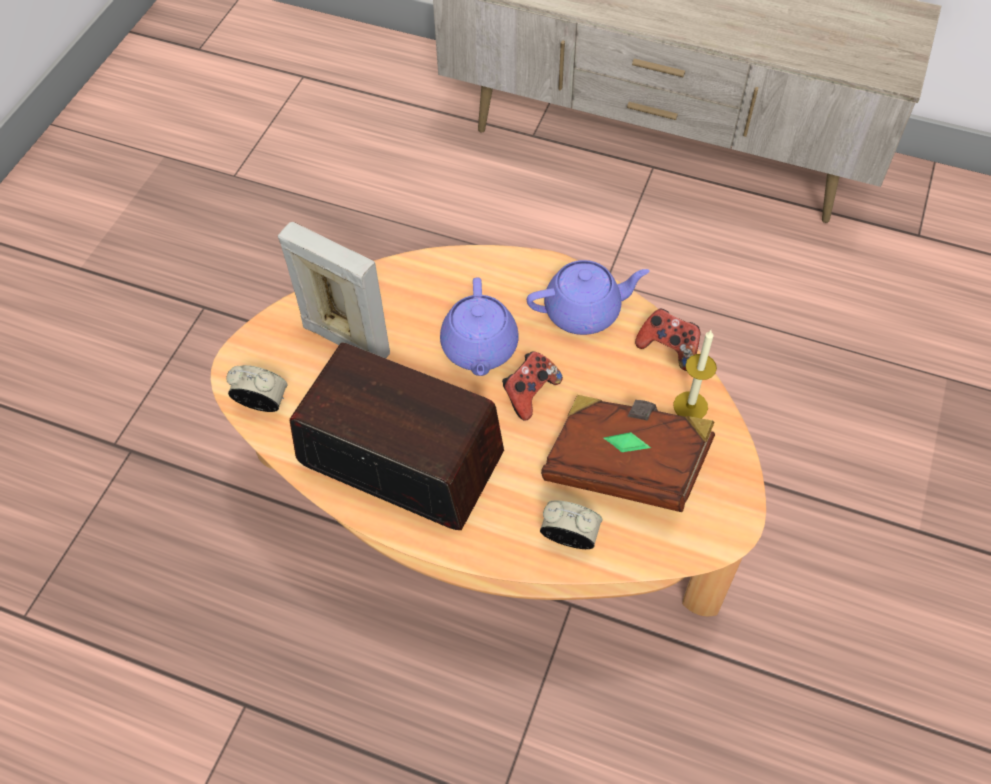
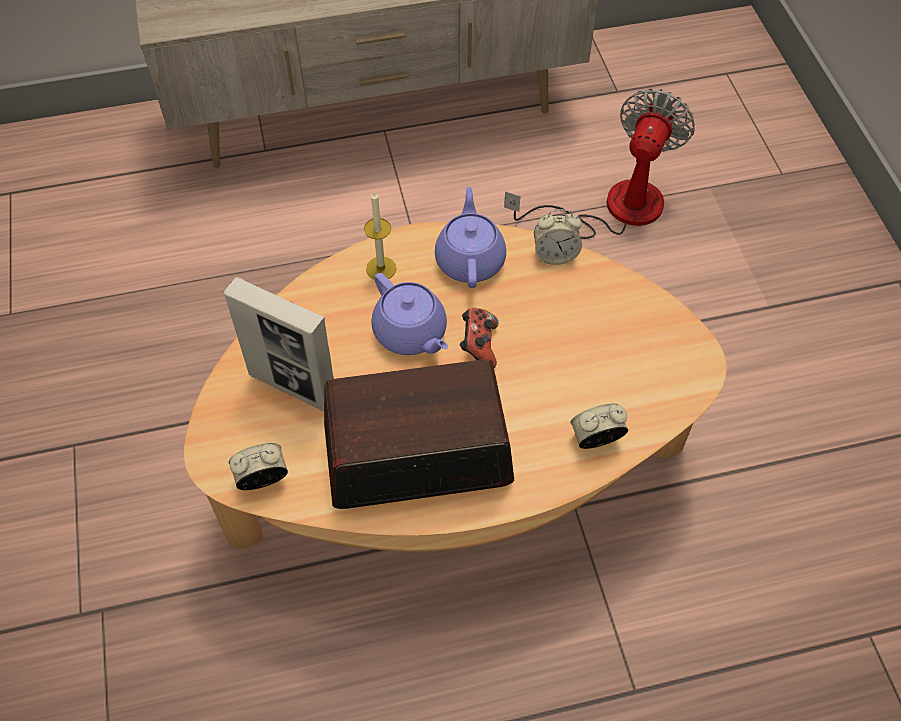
camera: 35 degrees left, 0 degrees up
picture frame [278,222,390,358] -> picture frame turned 150 degrees counterclockwise [224,277,334,411]
purple teapot [527,260,650,335] -> purple teapot turned 45 degrees counterclockwise [435,187,506,288]
brown book [541,395,715,512] -> none
game controller [635,309,701,371] -> alarm clock [534,209,582,265]
candle [673,330,717,419] -> candle moved to [364,192,397,280]
none -> fan [504,89,695,239]

